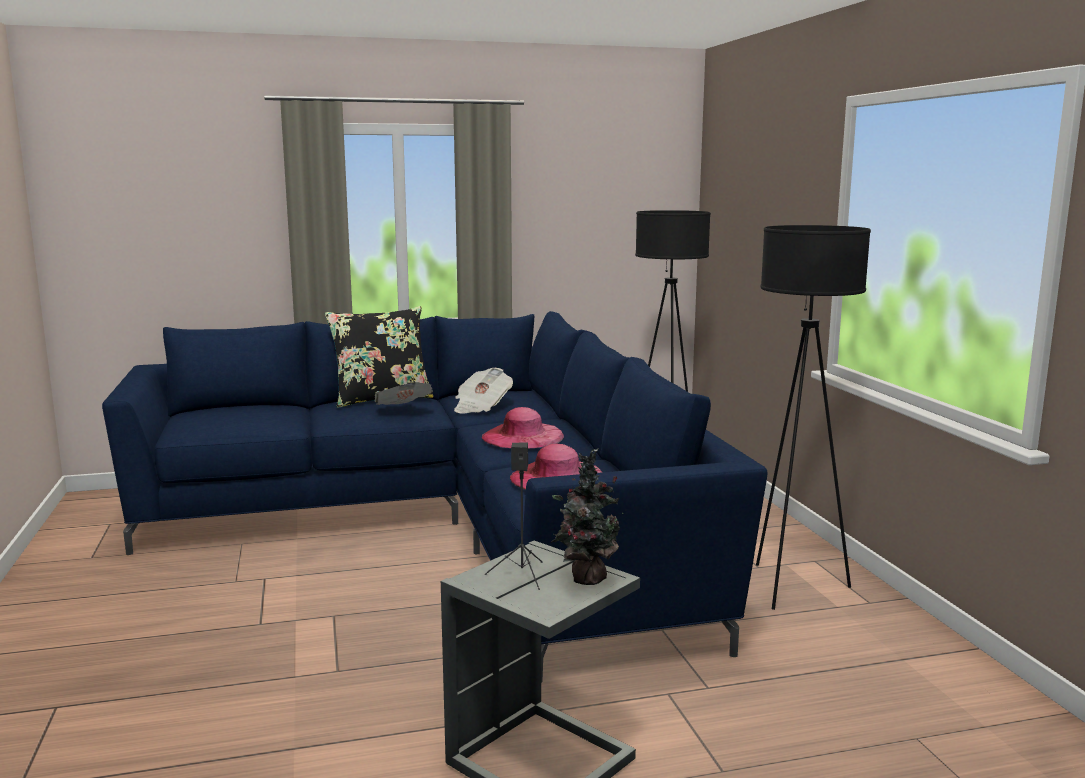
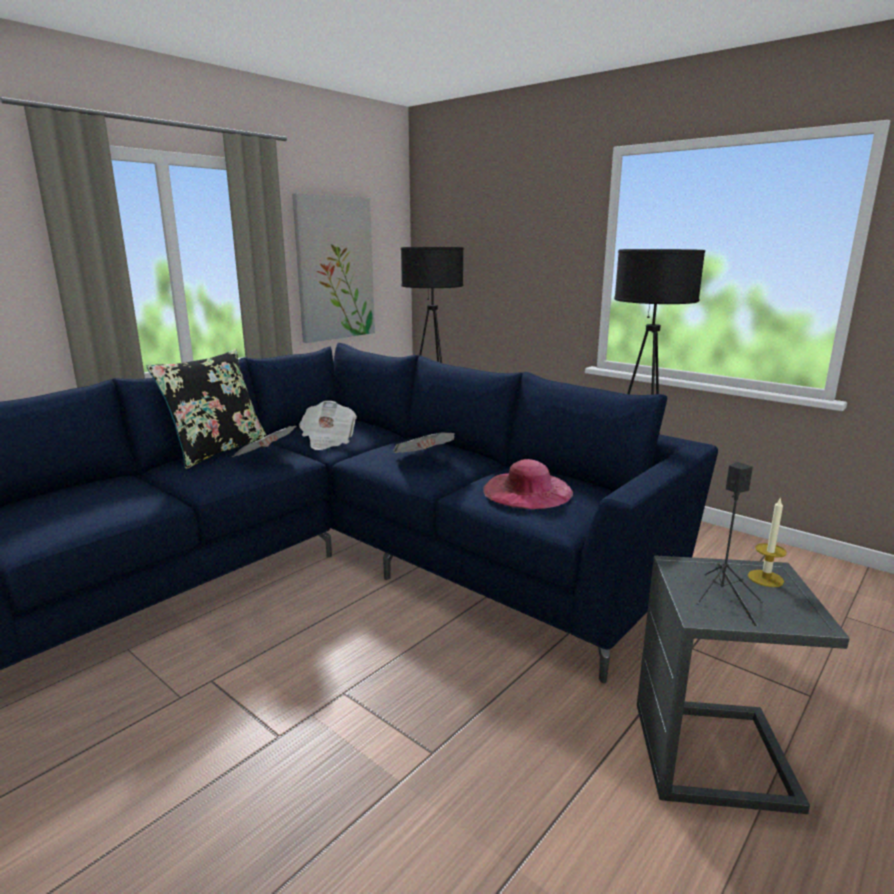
camera: 35 degrees left, 5 degrees up
pink hat [482,407,564,448] -> newspaper [393,432,455,453]
potted plant [551,449,627,585] -> candle [748,497,787,587]
none -> picture [292,193,375,343]

